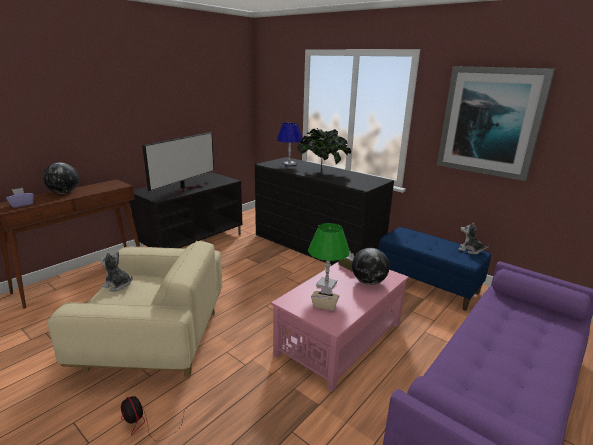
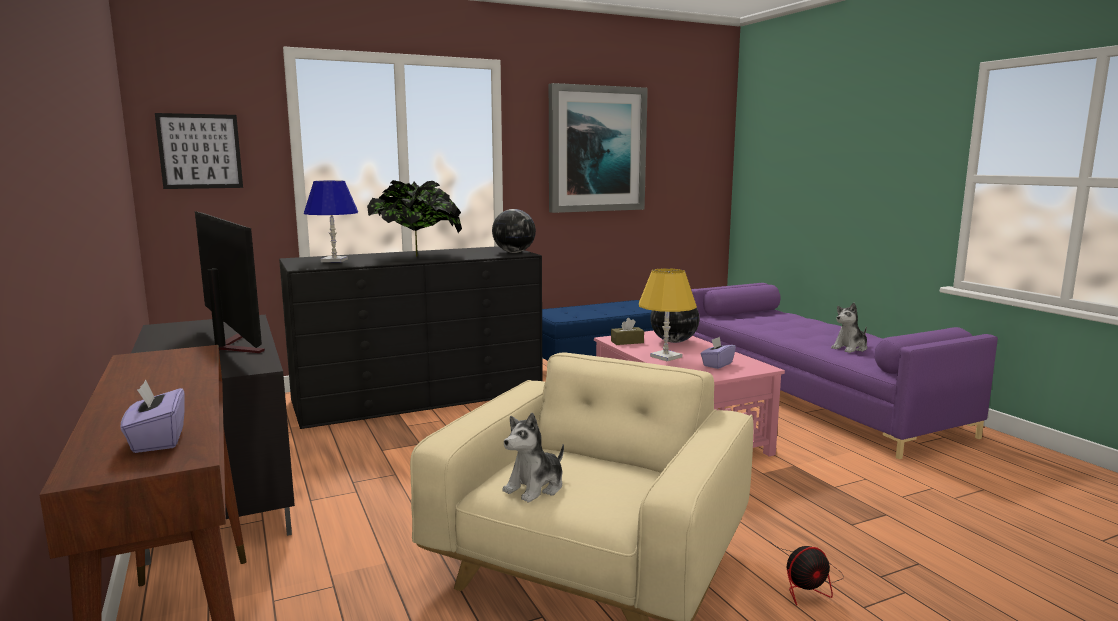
camera: 65 degrees left, 10 degrees down
globe [43,162,79,194] -> globe moved to [492,209,536,253]
green table lamp [308,223,350,289] -> yellow table lamp [639,268,697,361]
beige tissue box [311,286,339,311] -> purple tissue box [701,337,736,369]
plush toy [458,223,490,254] -> plush toy moved to [831,303,867,353]
none -> picture [155,113,243,189]

